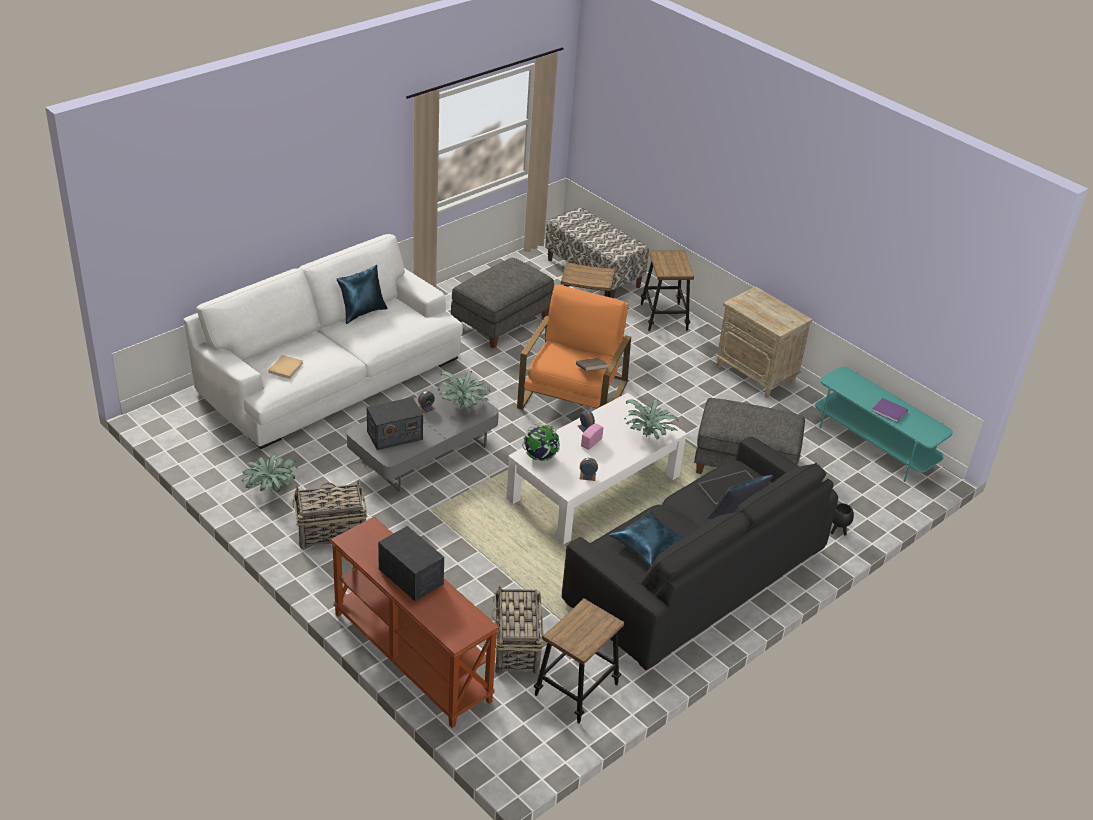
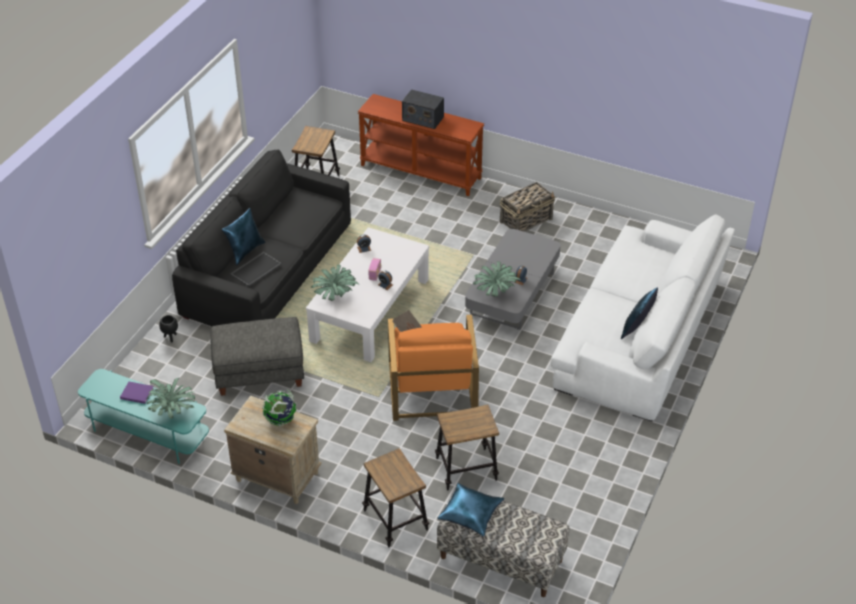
camera: 160 degrees right, 5 degrees up
potted plant [242,454,298,492] -> potted plant moved to [146,378,195,419]
beige book [268,355,304,379] -> none
radio [367,397,423,450] -> none
grey ottoman [451,258,554,348] -> none
basket [491,586,543,674] -> none
globe [522,423,560,461] -> globe moved to [262,390,297,426]
blue pillow [609,510,683,566] -> blue pillow moved to [437,483,504,537]

